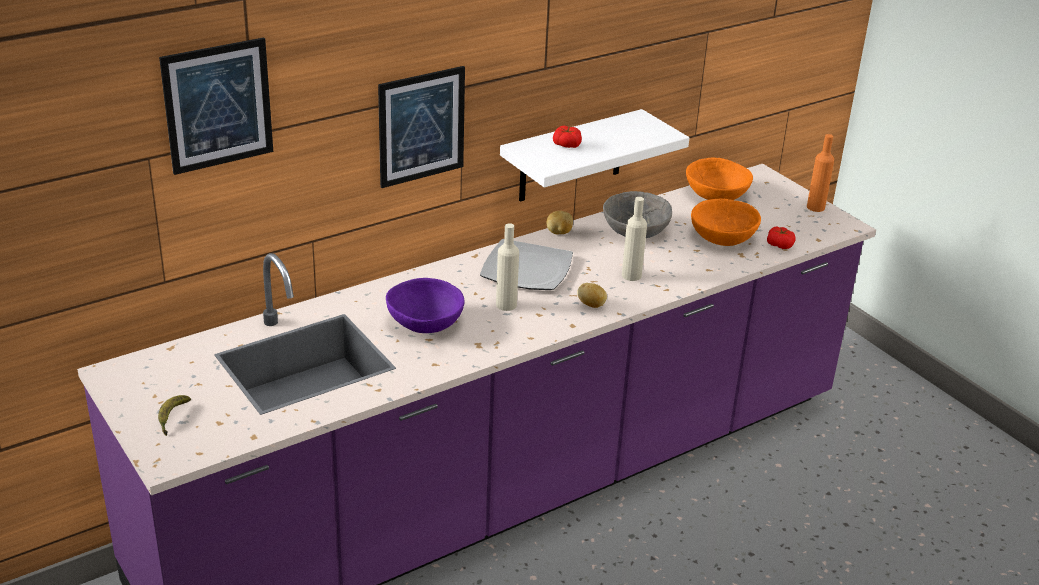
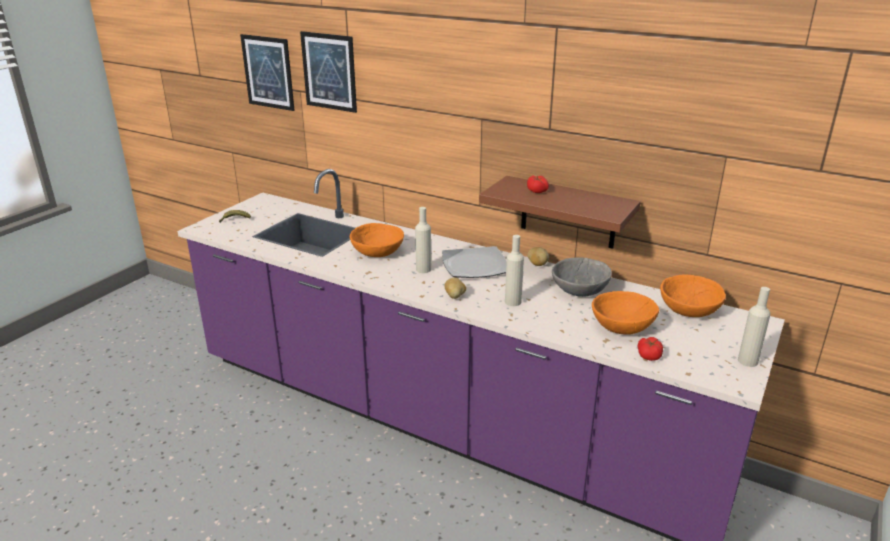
camera: 65 degrees right, 5 degrees down
picture [378,66,465,188] -> picture moved to [240,34,295,111]
purple bowl [386,278,465,333] -> orange bowl [350,223,404,257]
white shelf [500,109,689,202] -> brown shelf [479,176,641,249]
orange bottle [807,134,834,212] -> beige bottle [738,287,770,367]

